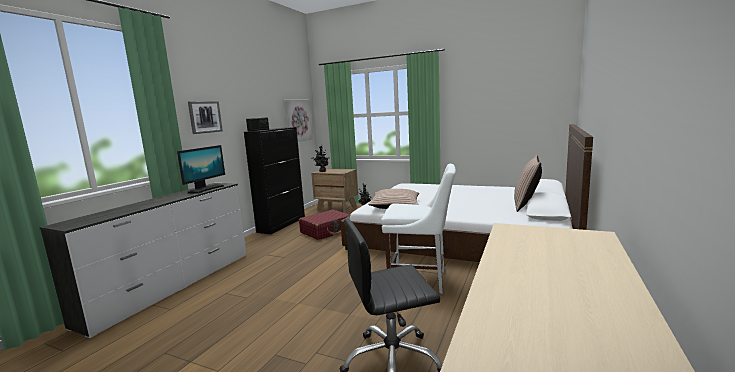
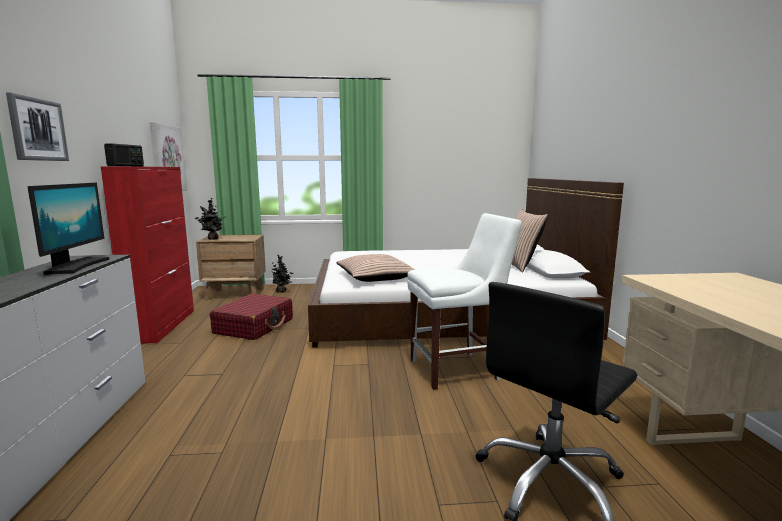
camera: 30 degrees left, 0 degrees up
black cabinet [244,127,305,234] -> red cabinet [101,166,194,344]

